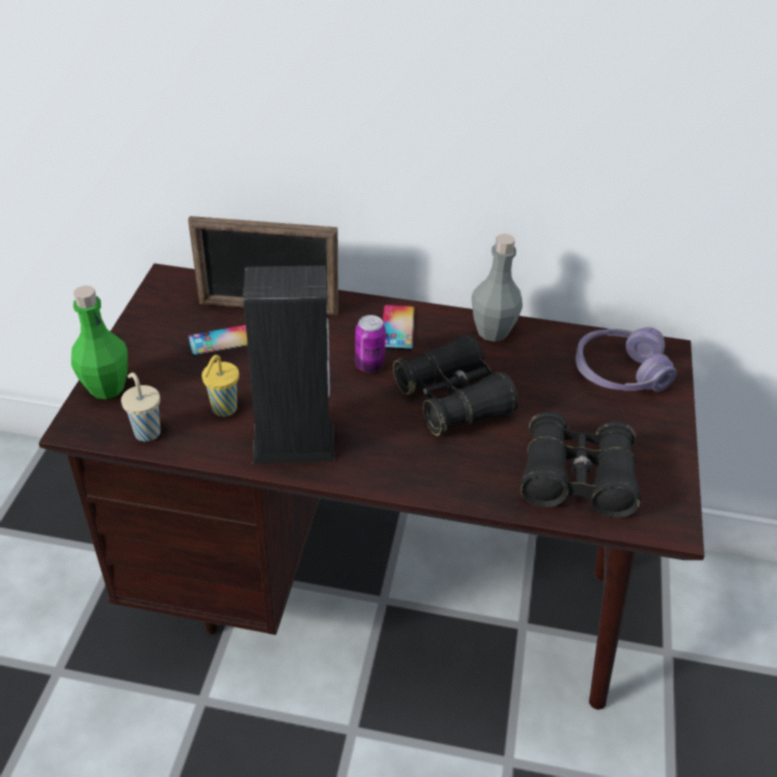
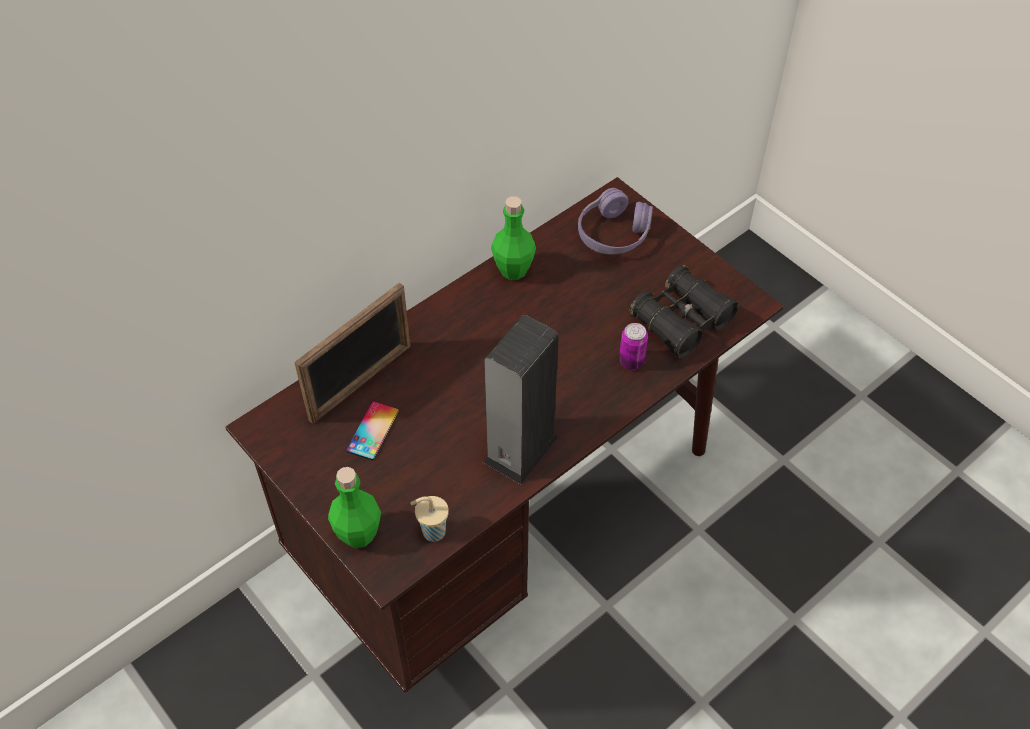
camera: 50 degrees left, 10 degrees up
yellow cup [202,355,239,417] -> none
can [355,315,386,373] -> can moved to [619,323,648,370]
phone [382,305,415,351] -> none
black binoculars [393,334,518,436] -> none
grey bottle [471,234,523,342] -> green bottle [491,196,536,280]

